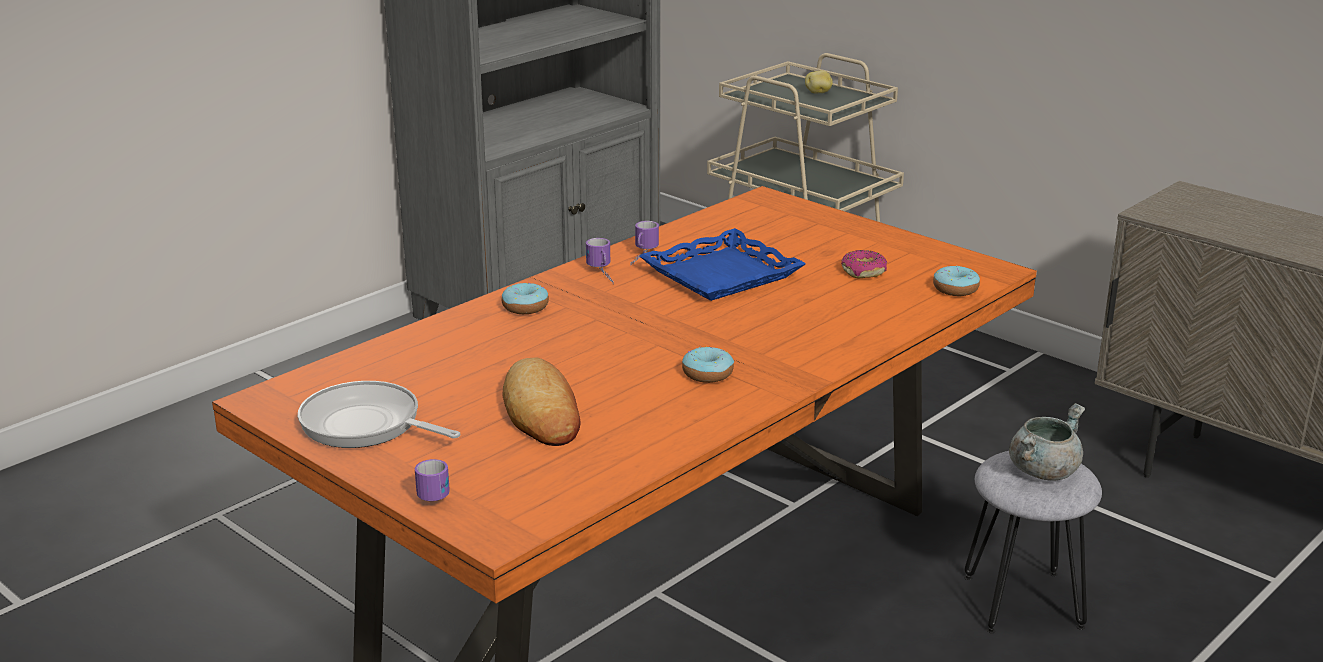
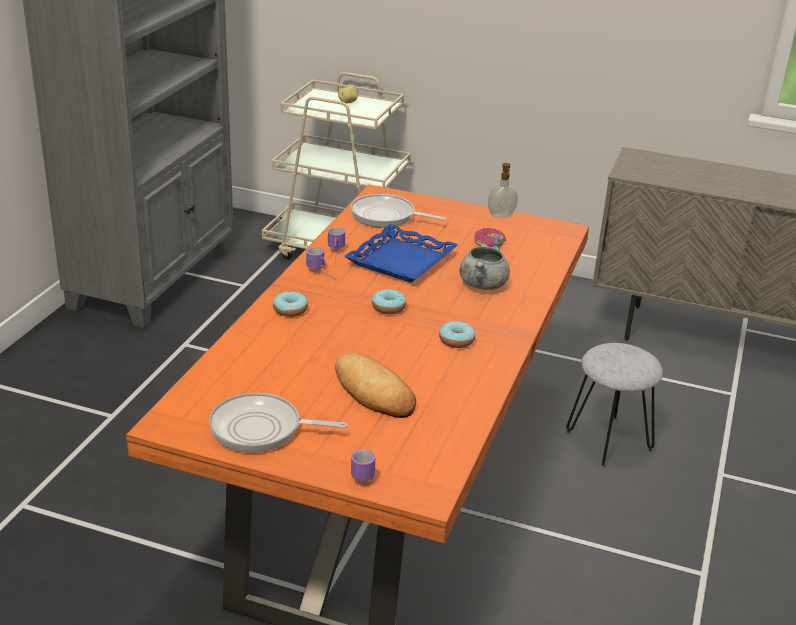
camera: 25 degrees left, 5 degrees up
donut [933,266,980,296] -> donut moved to [372,289,406,314]
grey cooking pot [1009,403,1085,481] -> grey cooking pot moved to [460,234,510,290]
none -> frying pan [350,194,446,228]
none -> soap dispenser [488,163,518,217]

